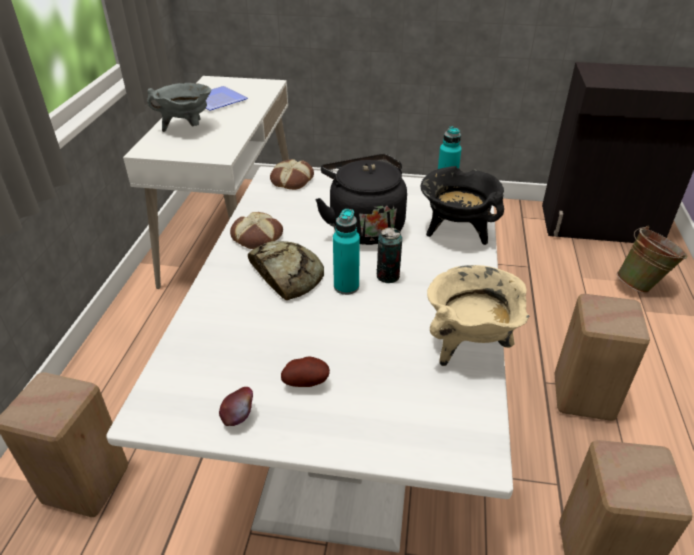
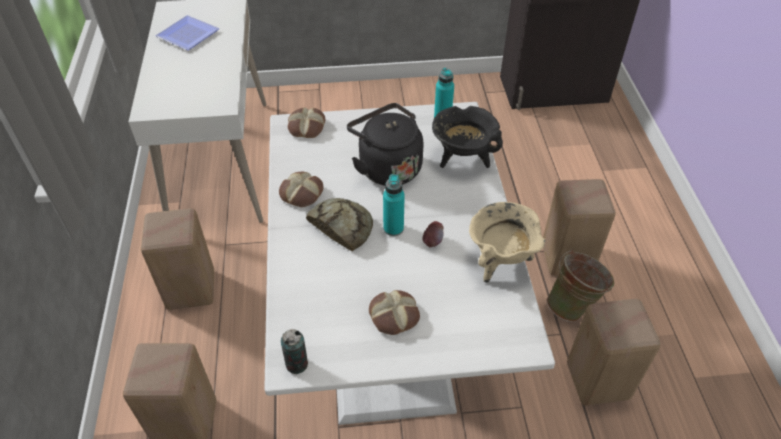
camera: 15 degrees left, 10 degrees up
grey cooking pot [147,83,211,132] -> none
apple [219,387,253,426] -> apple moved to [422,221,444,247]
potato [281,356,330,387] -> bread [369,290,420,335]
can [376,228,402,283] -> can moved to [281,329,308,374]
green bucket [617,226,688,293] -> green bucket moved to [546,249,614,322]
none -> beige stool [141,208,214,310]

